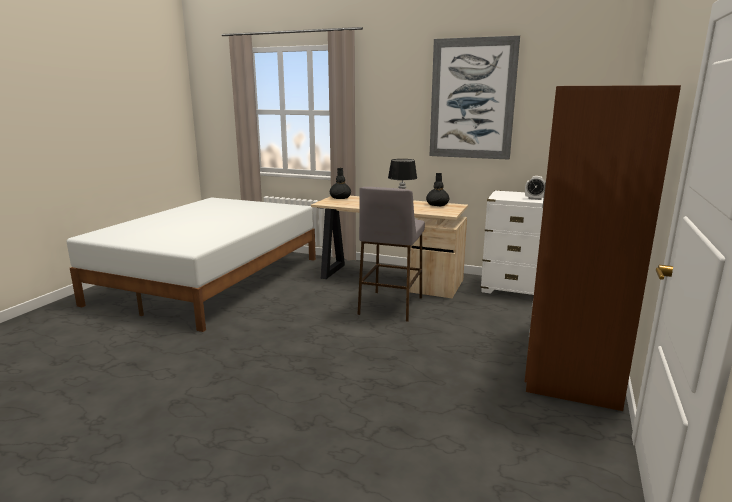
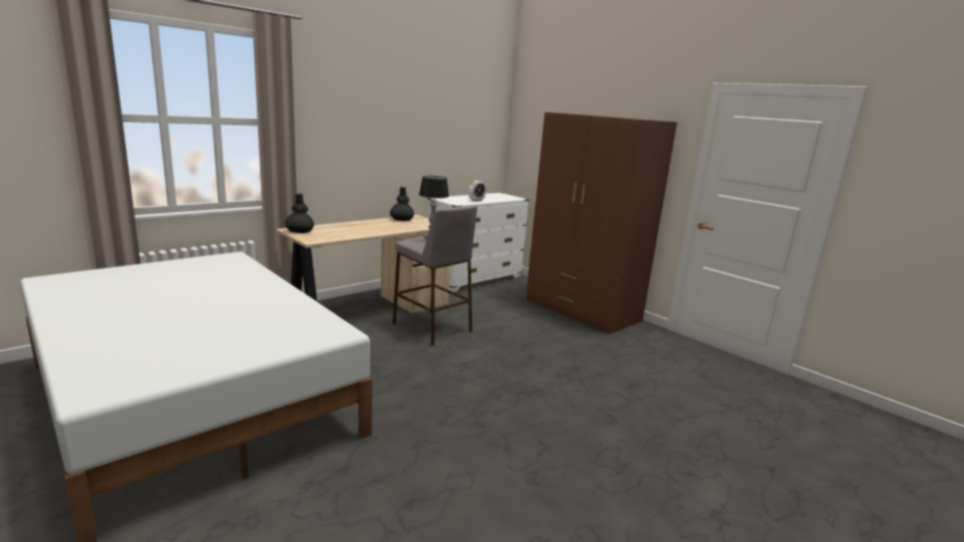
camera: 65 degrees left, 0 degrees up
picture [430,36,520,160] -> none

